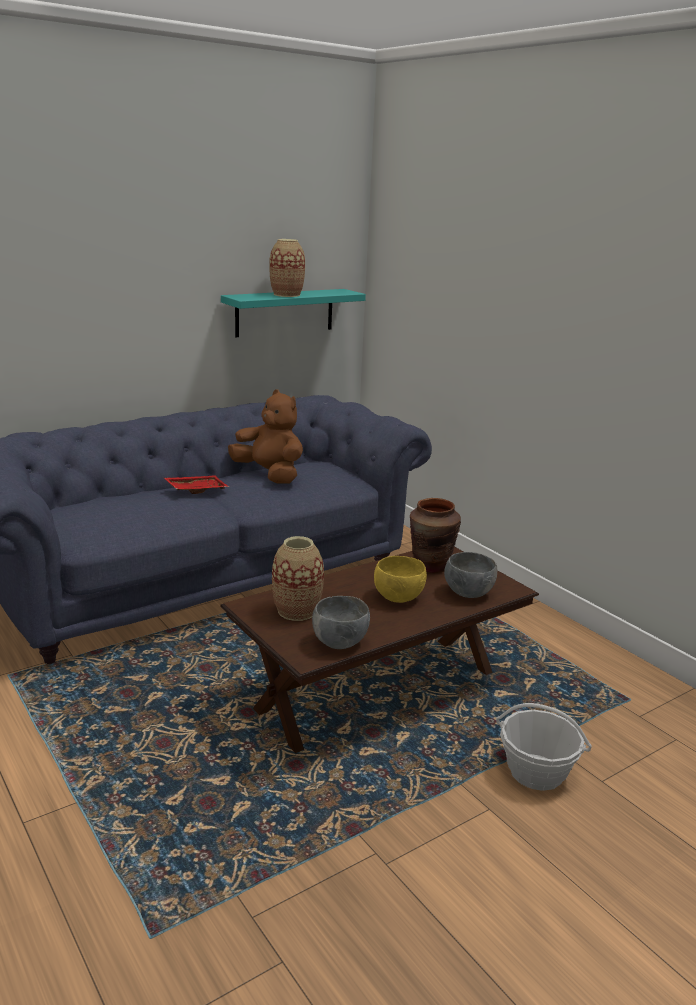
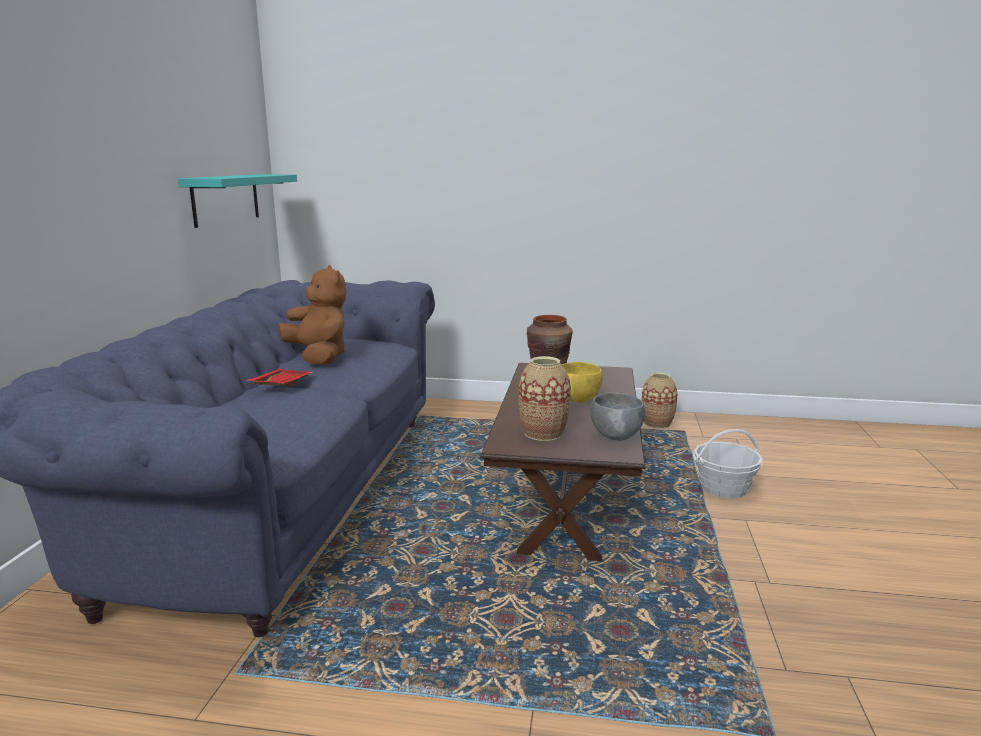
camera: 45 degrees left, 5 degrees down
brown plush toy [228,389,303,483] -> brown plush toy turned 60 degrees clockwise [278,265,346,365]
vase [269,239,305,297] -> vase moved to [642,373,677,429]
grey bowl [444,552,497,598] -> none

